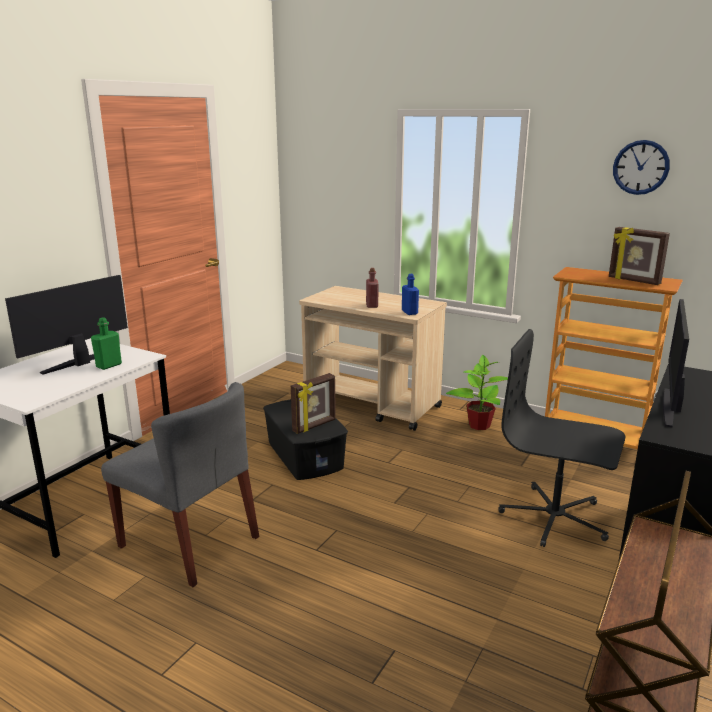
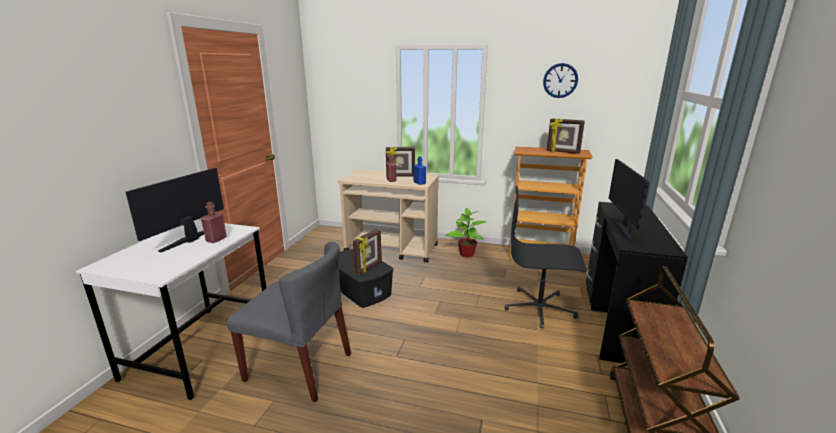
camera: 15 degrees left, 0 degrees up
green bottle [91,317,122,370] -> red bottle [201,202,227,243]
none -> picture frame [386,147,415,176]

